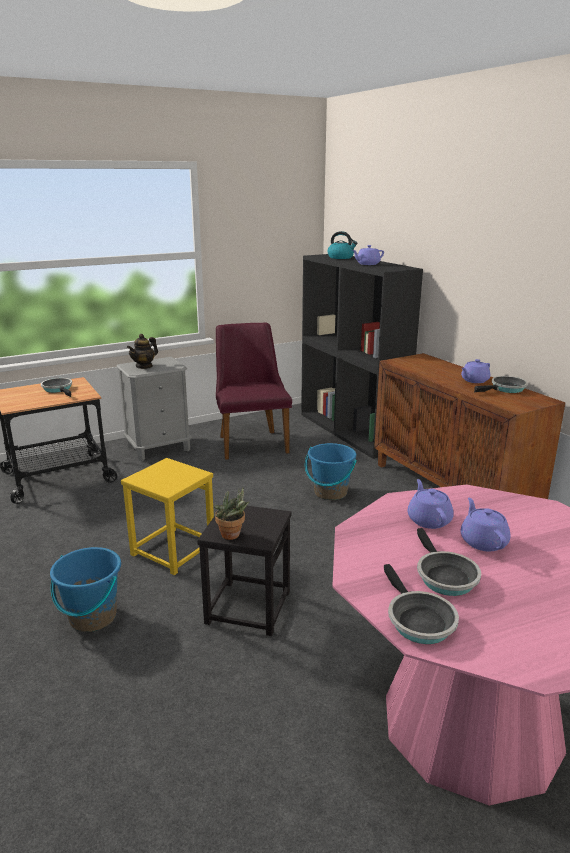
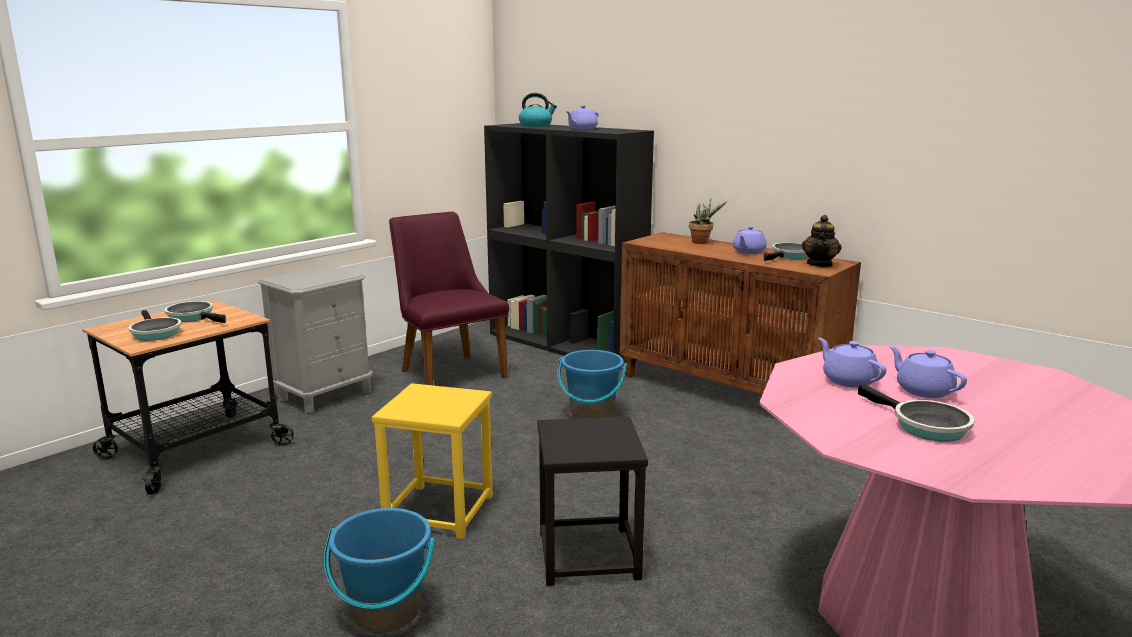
camera: 20 degrees left, 5 degrees down
teapot [127,334,158,369] -> teapot moved to [802,215,842,268]
potted plant [214,487,250,540] -> potted plant moved to [689,199,727,244]
frying pan [384,564,459,644] -> frying pan moved to [128,310,181,341]

